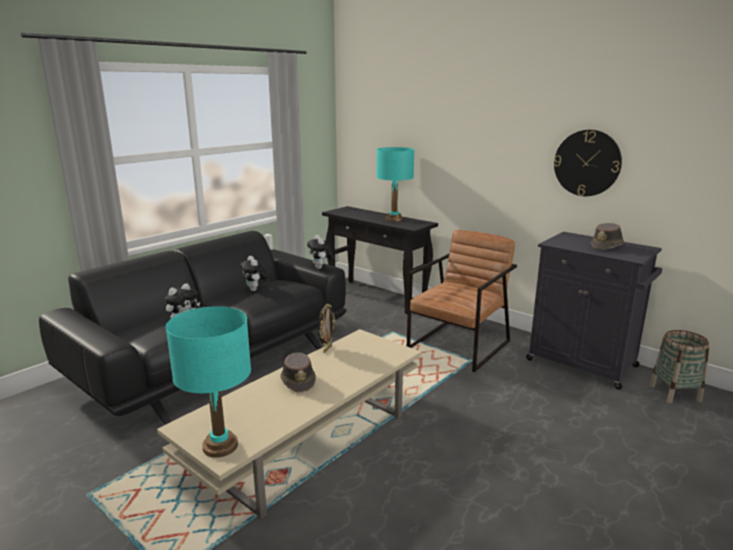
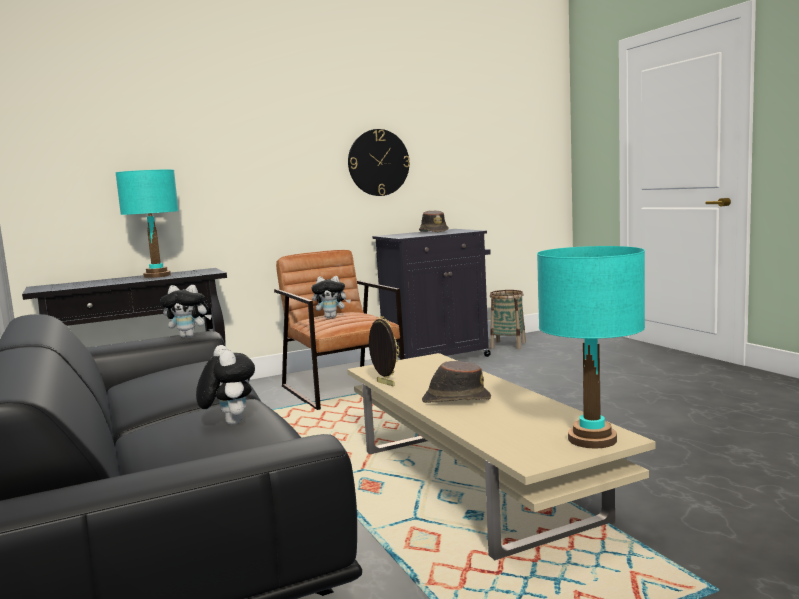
camera: 65 degrees left, 10 degrees down
plush toy [240,256,268,291] -> plush toy moved to [312,276,351,318]

